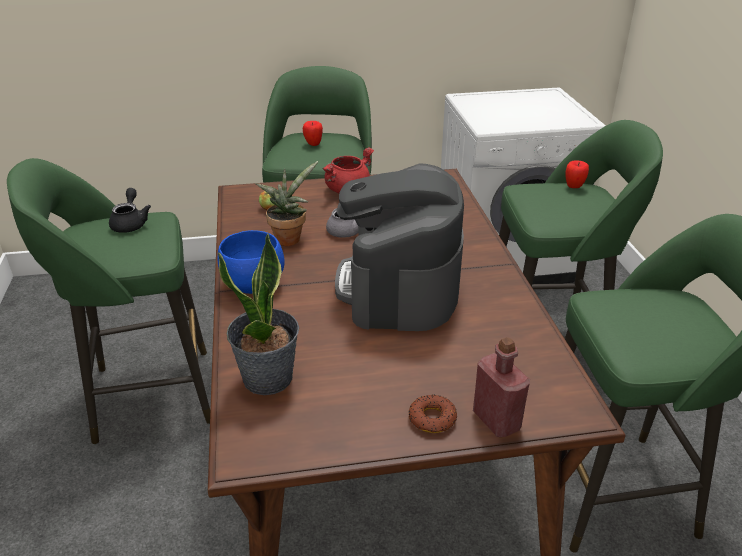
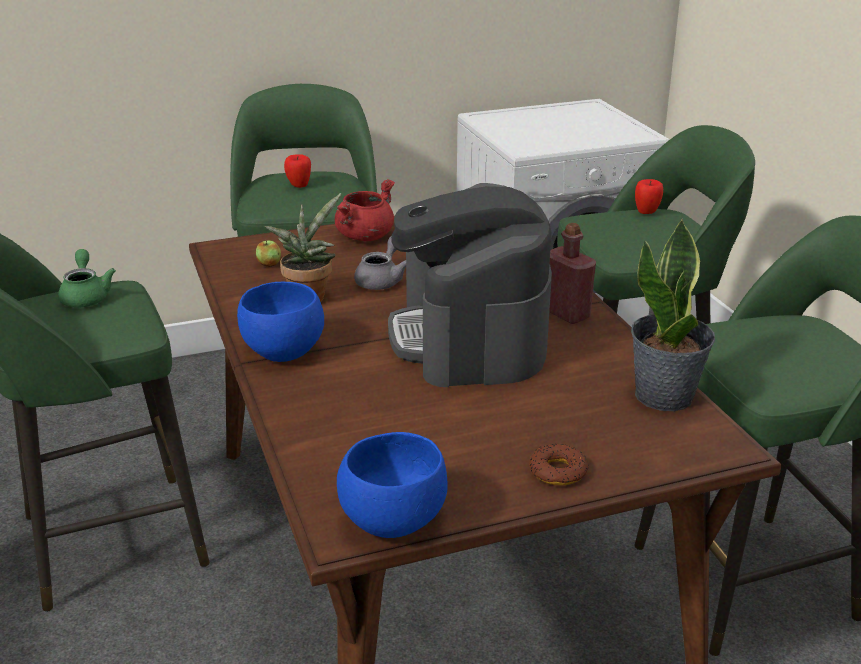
camera: 10 degrees left, 5 degrees down
black teapot [109,188,151,233] -> green teapot [58,249,116,308]
potted plant [218,233,299,395] -> potted plant moved to [631,218,715,411]
red bottle [473,337,530,437] -> red bottle moved to [549,223,596,324]
none -> blue bowl [337,432,447,538]

